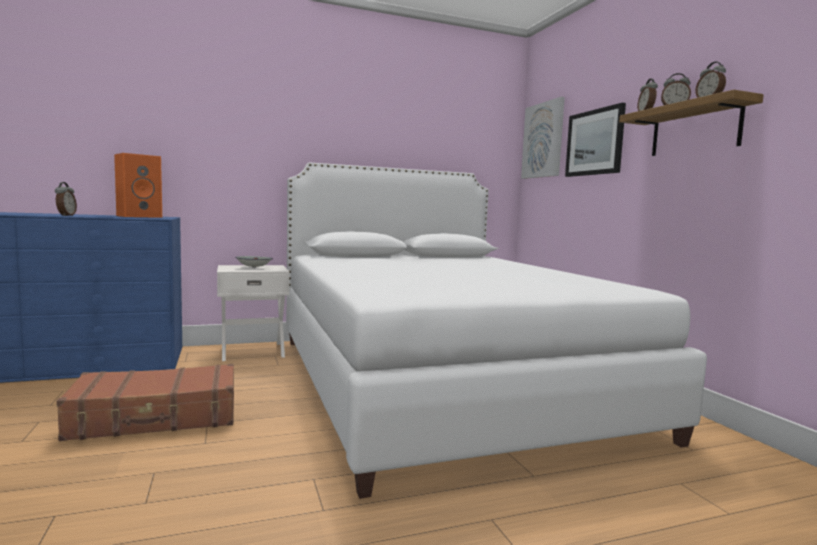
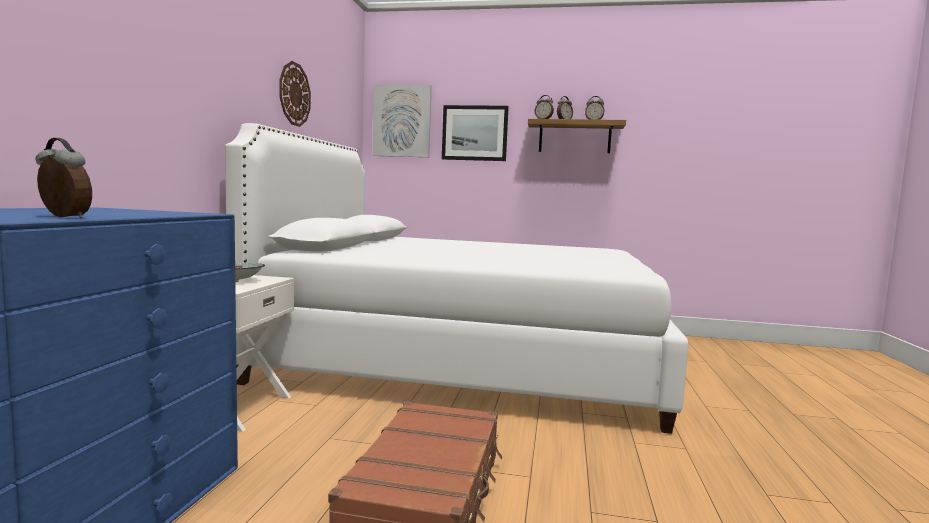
camera: 60 degrees left, 0 degrees up
orange speaker [114,153,162,218] -> none
none -> wall clock [279,61,311,127]

